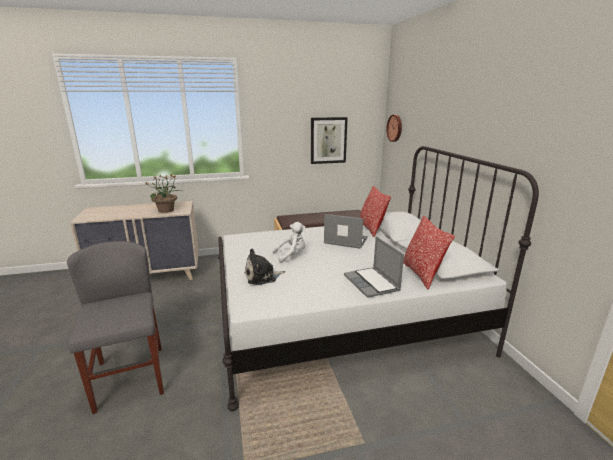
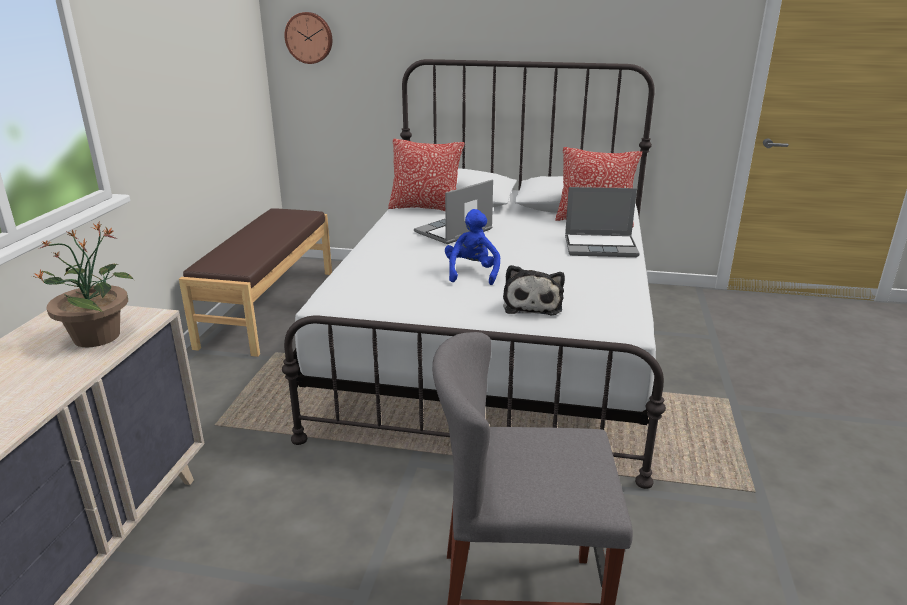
camera: 65 degrees left, 5 degrees up
white plush toy [273,222,306,263] -> blue plush toy [445,209,500,285]
picture [311,117,348,164] -> none

